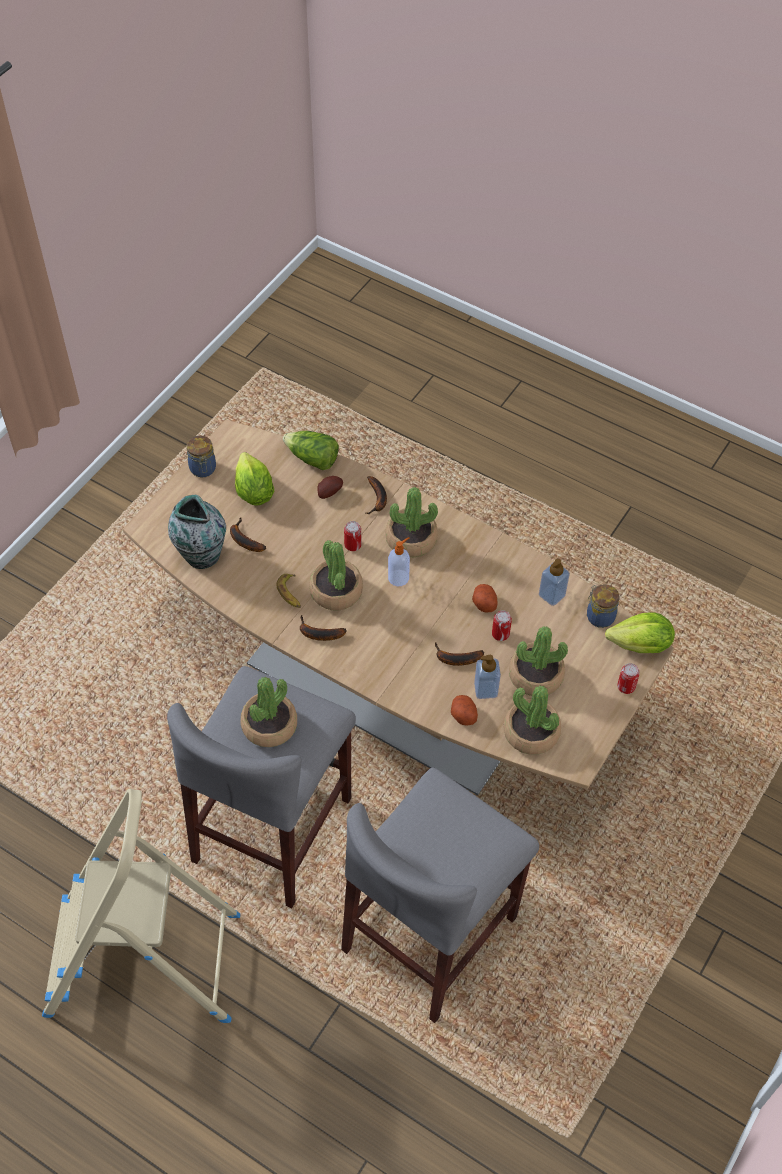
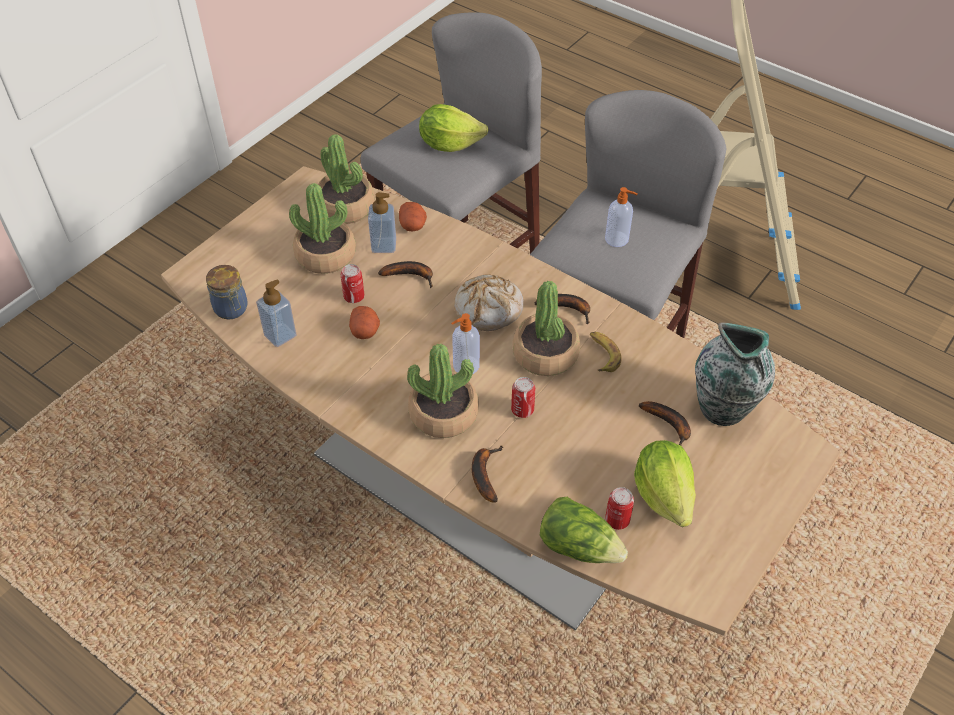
camera: 175 degrees left, 5 degrees down
jar [187,436,216,477] -> none
potted plant [241,677,297,747] -> soap dispenser [605,187,638,247]
potato [317,476,343,499] -> none
lettuce [605,612,675,653] -> lettuce moved to [419,104,488,152]
can [617,663,640,694] -> can moved to [605,487,634,530]
none -> bread [454,274,524,331]

